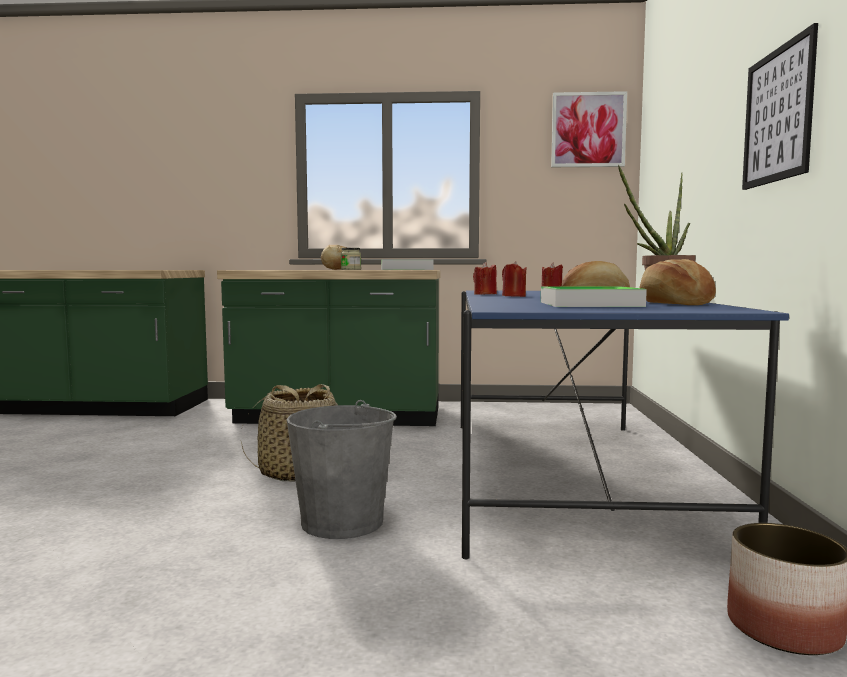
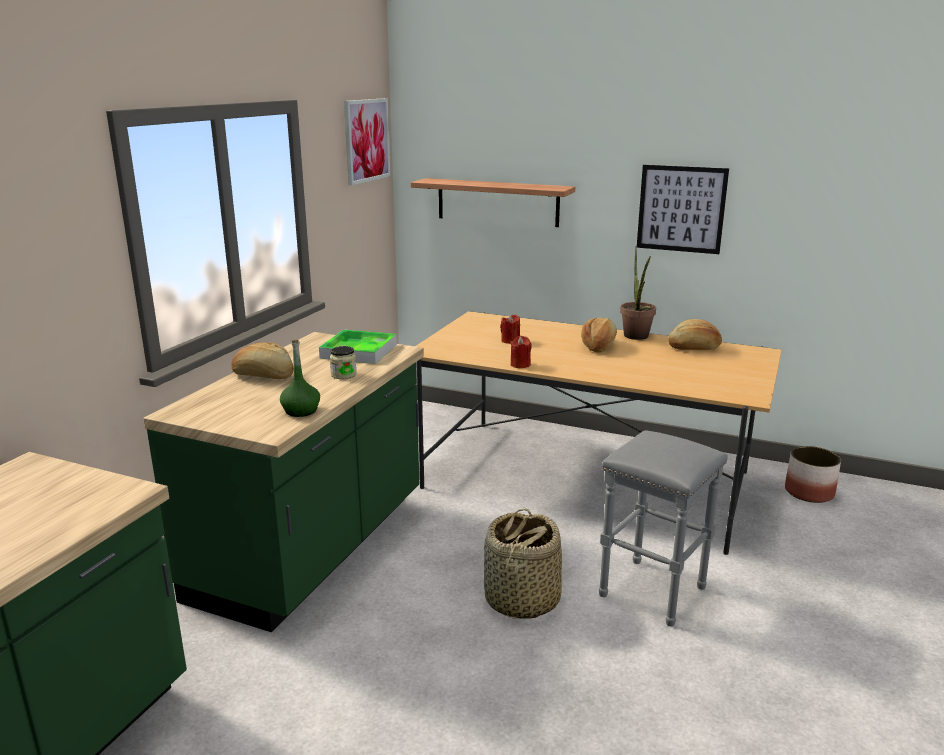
camera: 70 degrees left, 15 degrees up
grey bucket [287,400,397,539] -> grey stool [599,430,728,627]
blue dining table [461,291,789,559] -> beige dining table [416,311,782,555]
red candle [502,261,527,297] -> none
tray [541,286,647,307] -> none
none -> green bottle [280,339,320,417]
none -> shelf [411,178,575,227]

